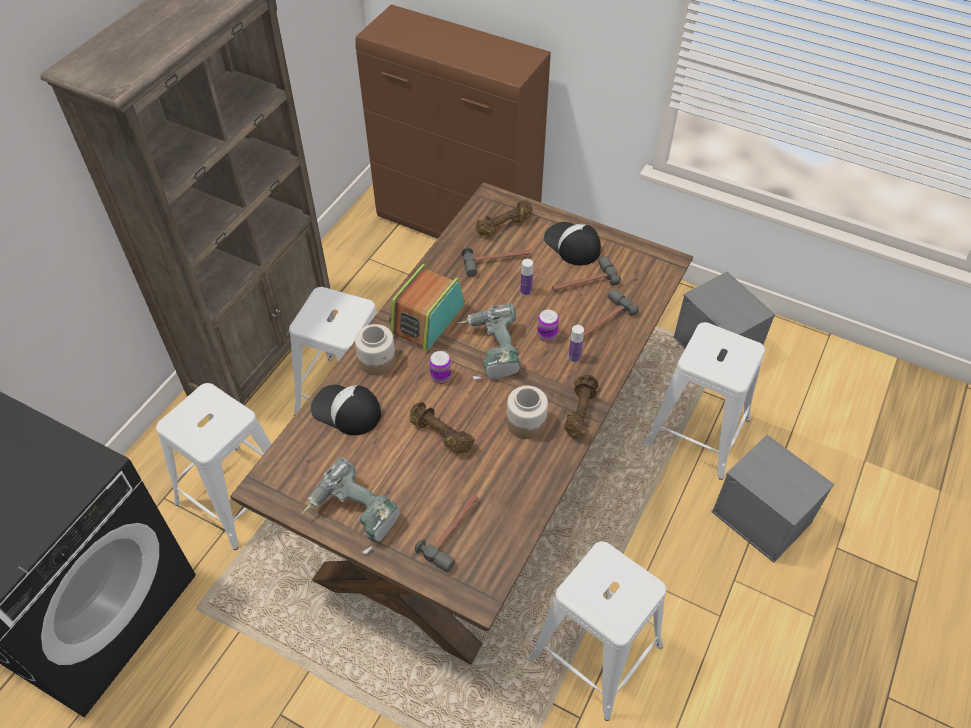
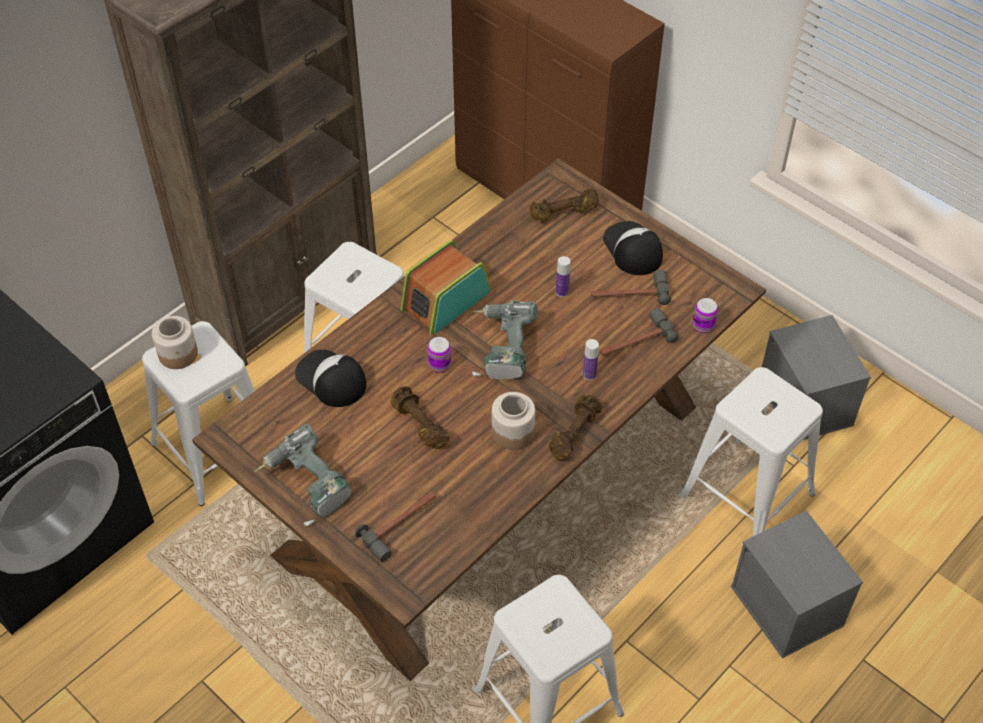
camera: 15 degrees right, 0 degrees up
jar [355,324,396,375] -> jar moved to [152,316,198,369]
hammer [461,248,530,277] -> none
can [537,310,559,342] -> can moved to [693,298,718,334]

